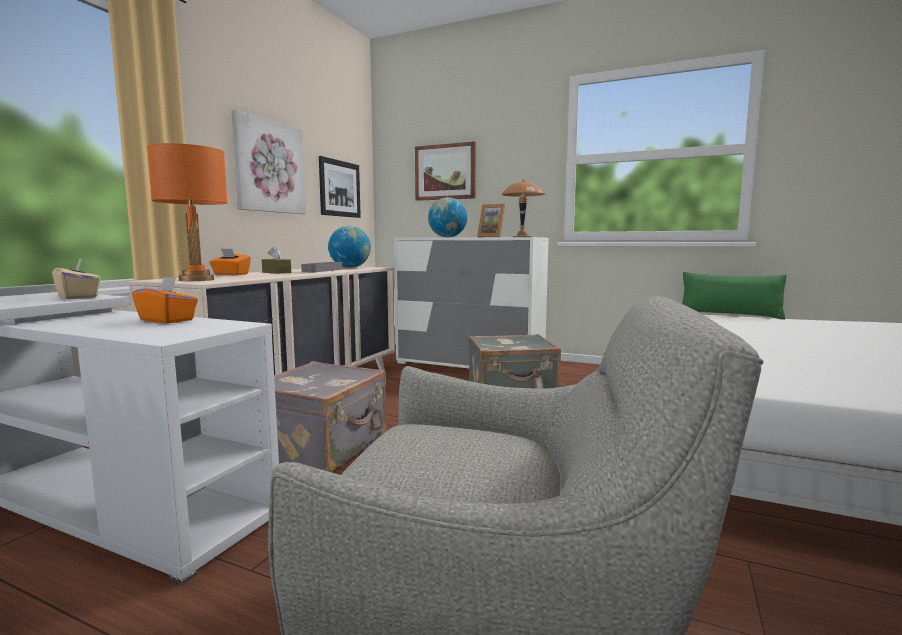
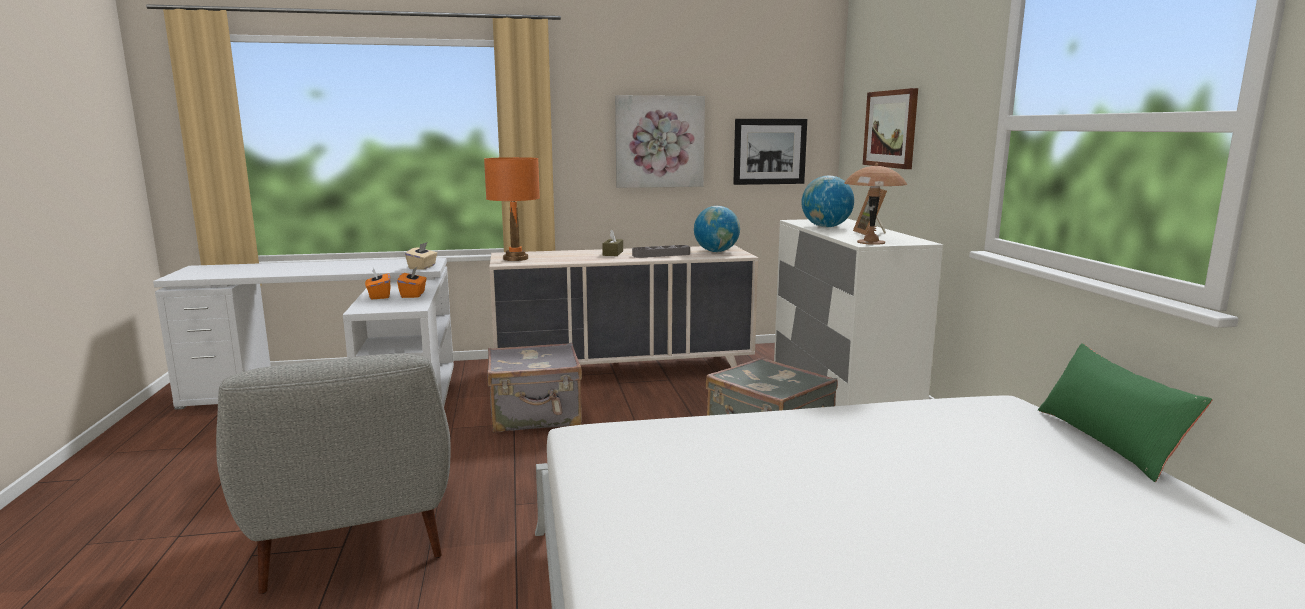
camera: 55 degrees right, 5 degrees up
orange tissue box [209,248,251,276] -> orange tissue box moved to [365,268,390,299]

